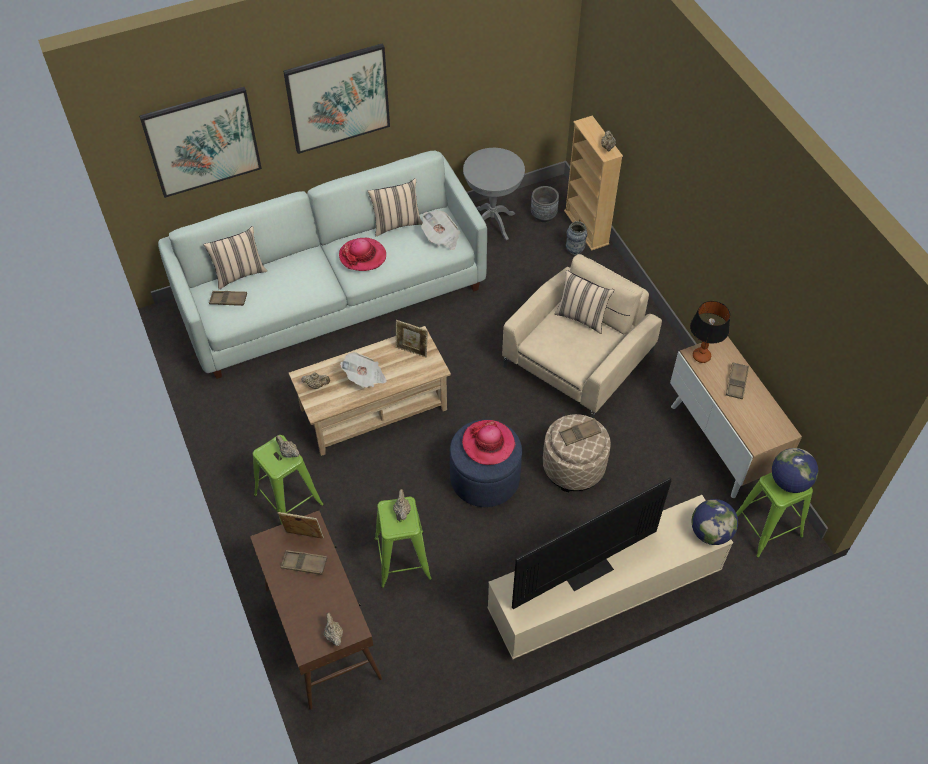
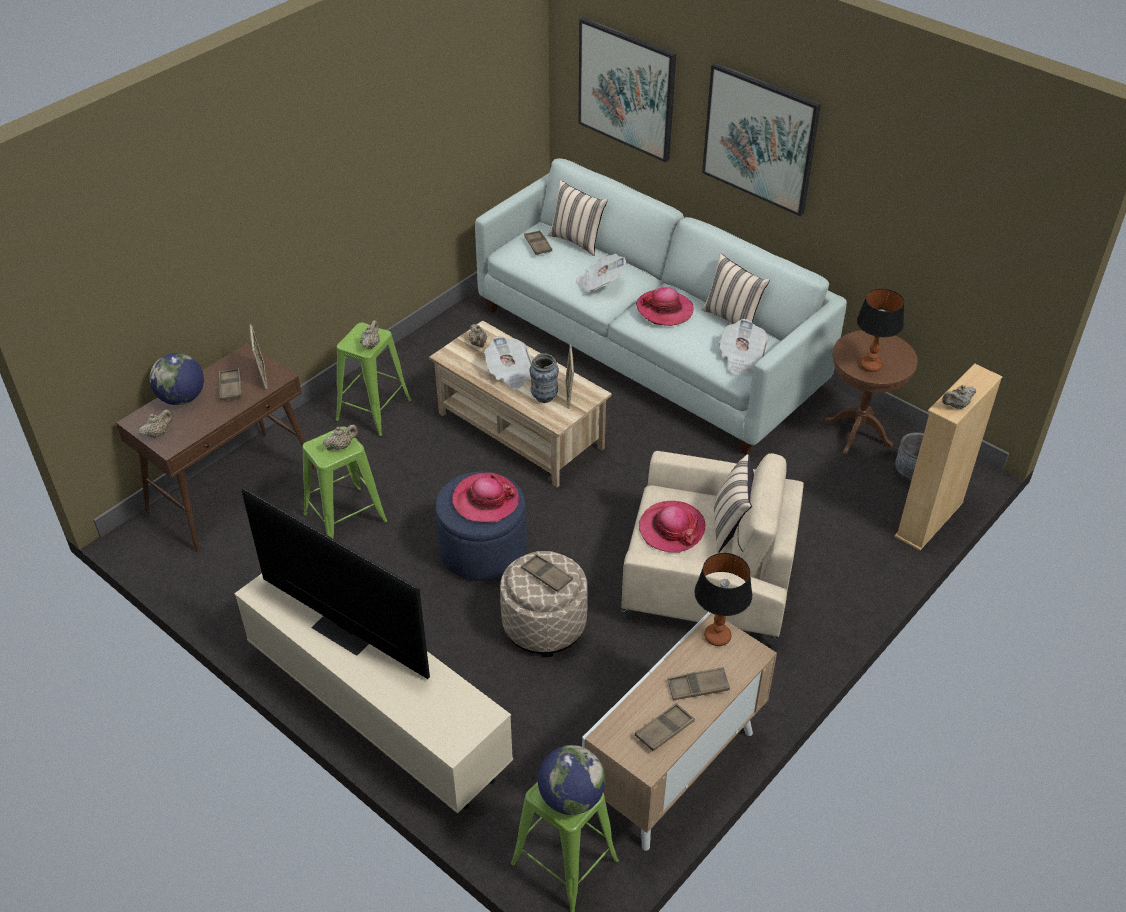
camera: 65 degrees right, 10 degrees down
grey side table [463,148,525,240] -> brown side table [824,330,918,455]
vase [566,221,588,255] -> vase moved to [529,353,559,403]
globe [691,499,738,545] -> globe moved to [150,353,204,405]
none -> newspaper [576,254,626,293]
none -> brown tray [635,703,695,751]
none -> hat [639,501,705,553]
none -> table lamp [857,289,904,372]

